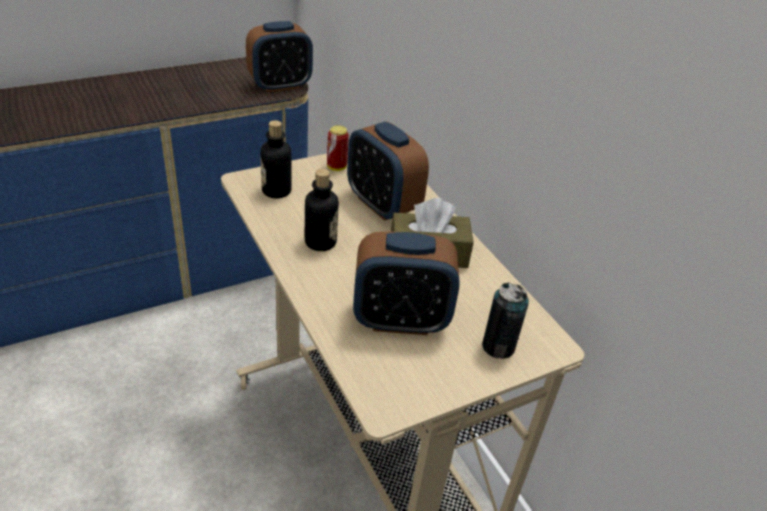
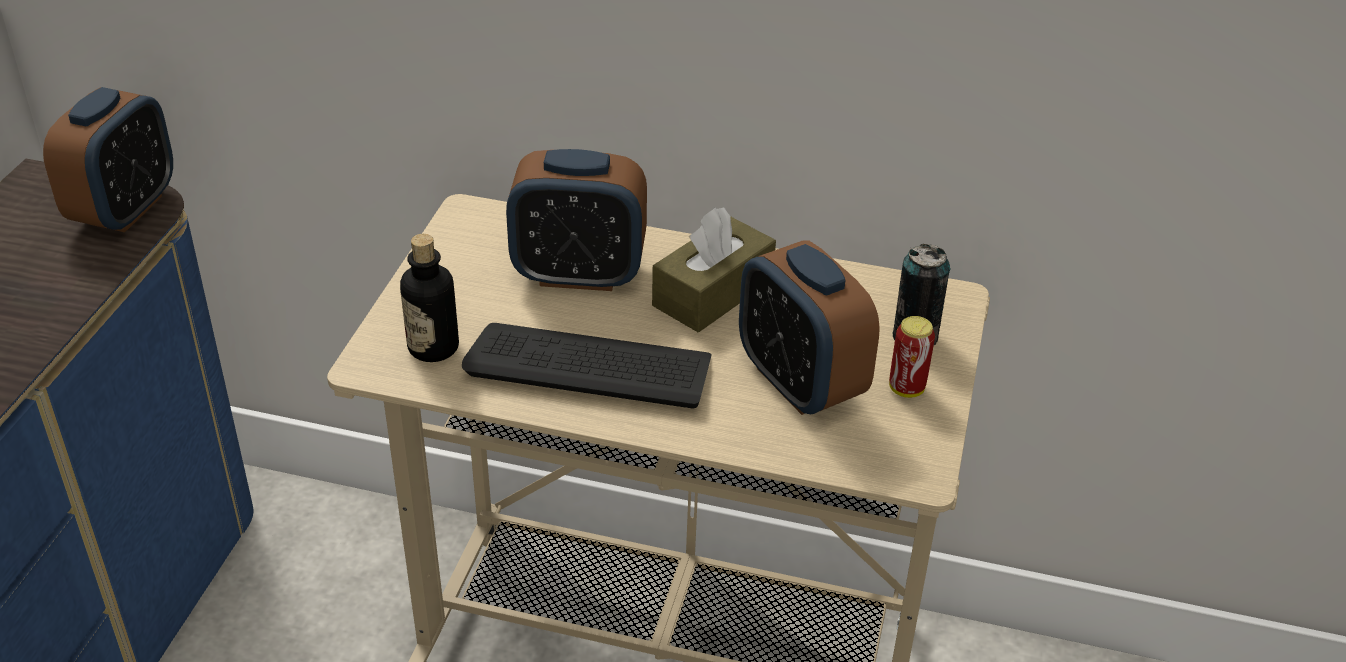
camera: 45 degrees left, 0 degrees up
bottle [305,169,339,251] -> keyboard [462,323,712,409]
can [327,125,349,171] -> can moved to [889,316,935,398]
alarm clock [353,231,460,335] -> alarm clock turned 105 degrees clockwise [739,240,880,415]

